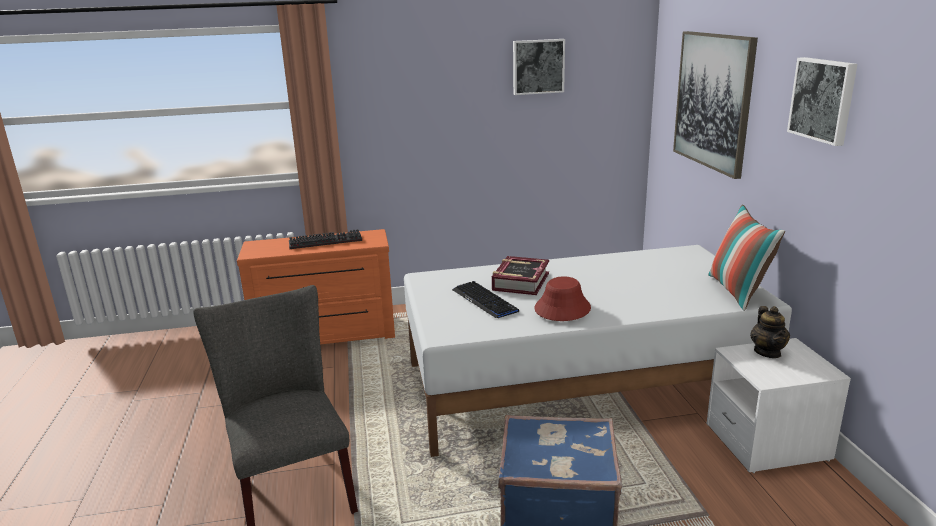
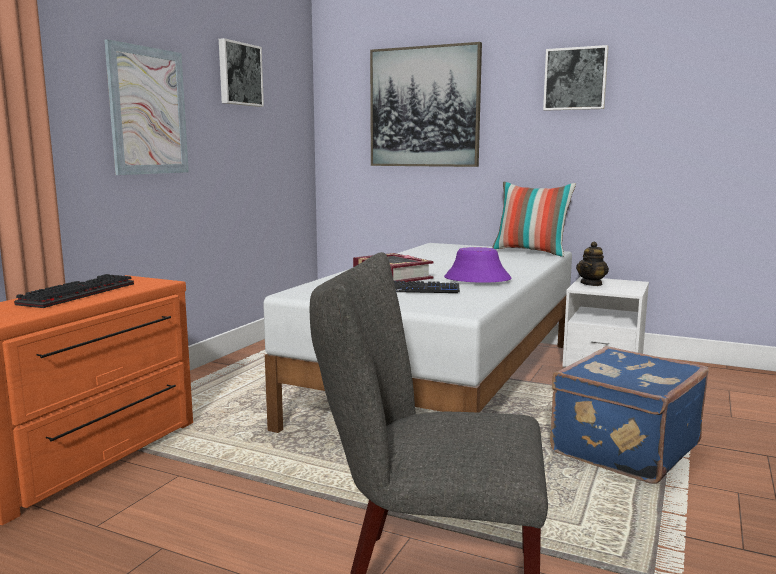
camera: 55 degrees left, 10 degrees down
red hat [534,276,591,321] -> purple hat [444,247,512,283]
teapot [750,306,790,358] -> teapot turned 90 degrees clockwise [576,242,609,286]
none -> picture [104,39,189,175]

